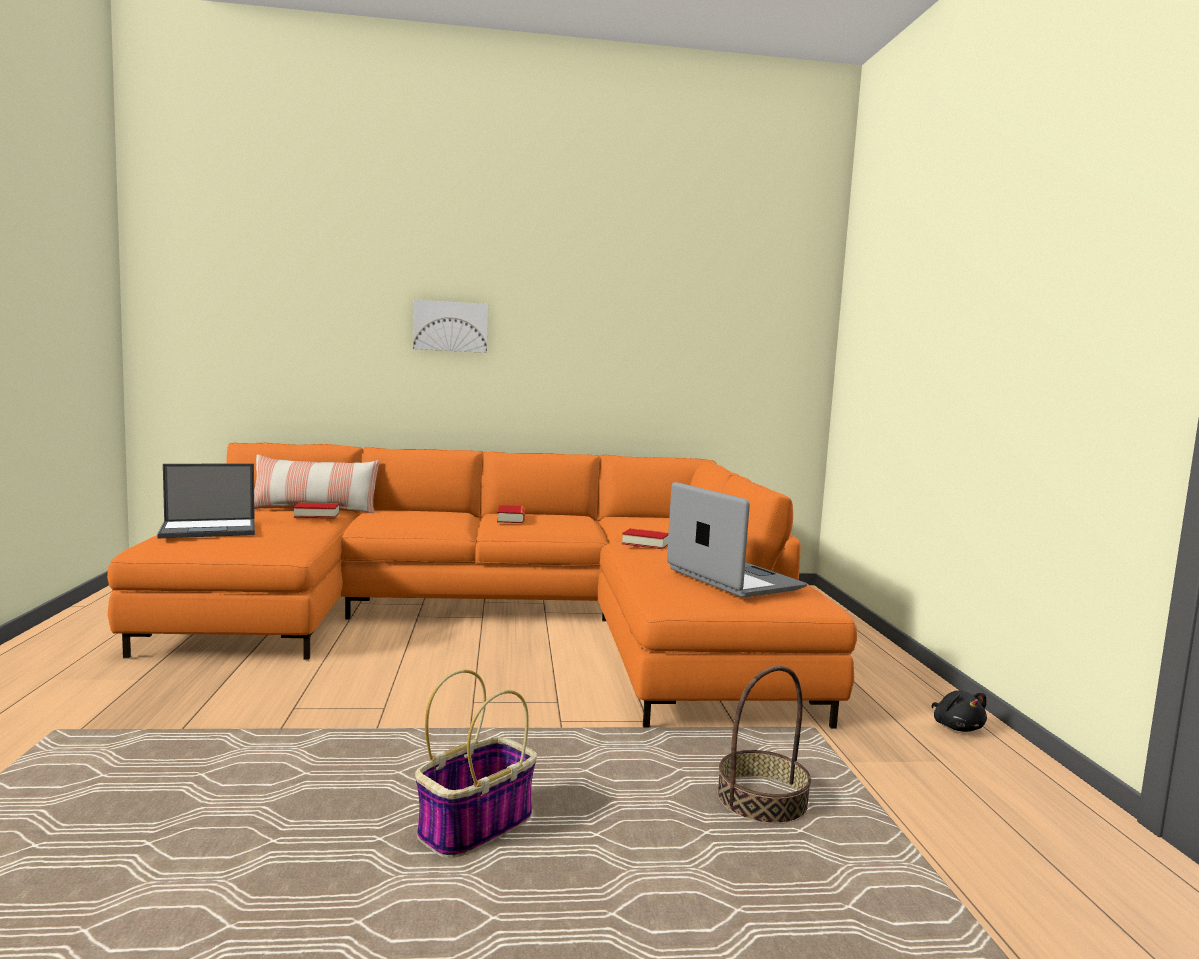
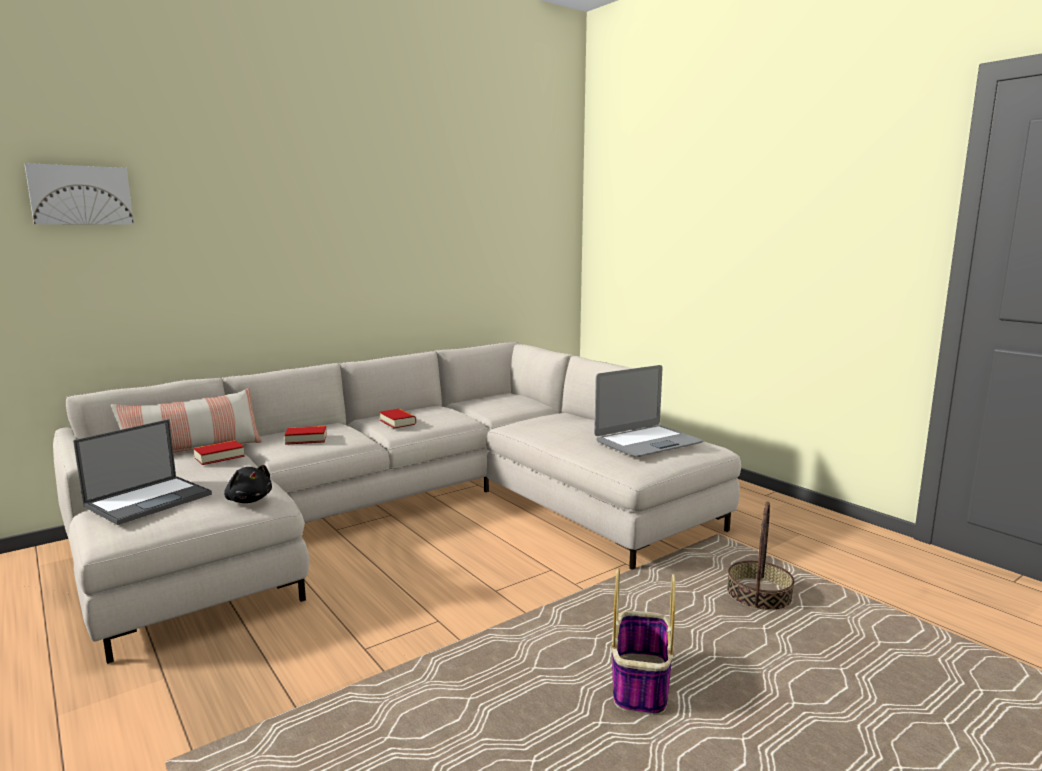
camera: 30 degrees left, 5 degrees up
orange sofa [107,443,857,729] -> beige sofa [53,342,741,664]
picture [413,300,488,353] -> picture moved to [25,163,134,225]
book [622,528,668,549] -> book moved to [284,426,327,445]
laptop [667,482,807,598] -> laptop turned 120 degrees clockwise [594,365,704,457]
black plush toy [931,690,987,732] -> black plush toy moved to [224,465,272,503]

